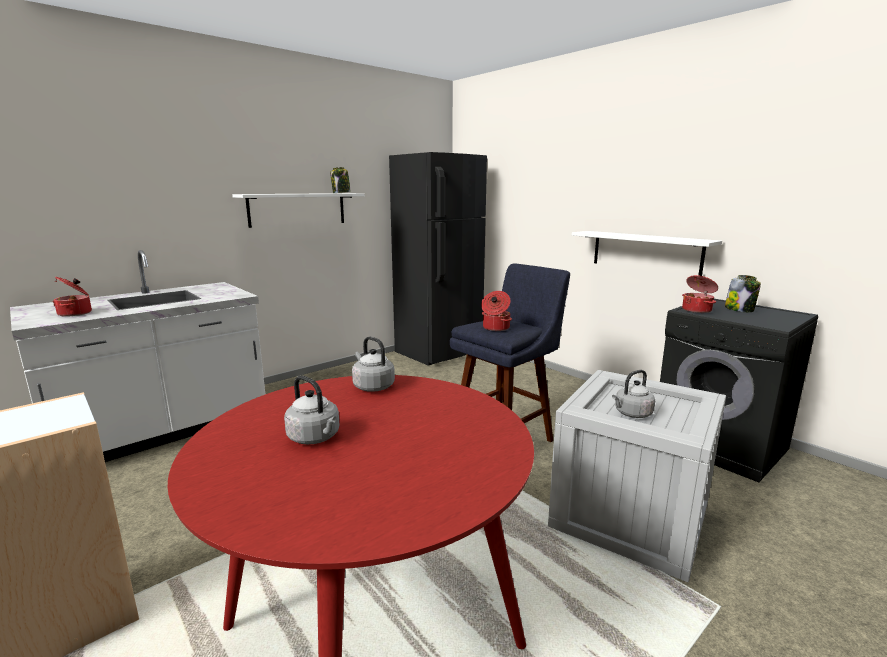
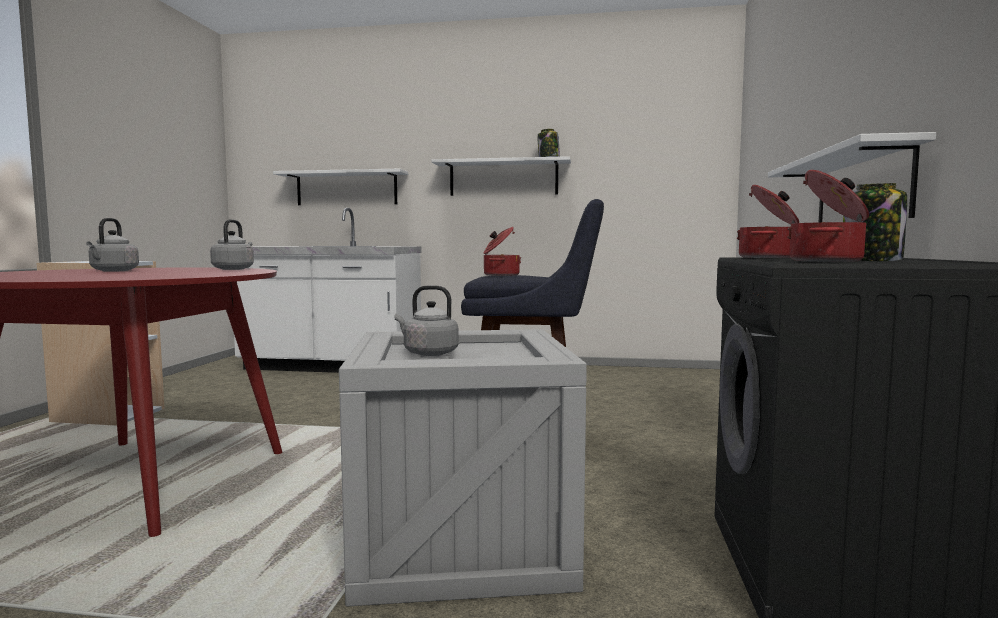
camera: 50 degrees right, 10 degrees down
cooking pot [53,277,92,317] -> cooking pot moved to [787,170,869,262]
black fridge [389,152,487,366] -> none
none -> white shelf [273,169,408,205]

